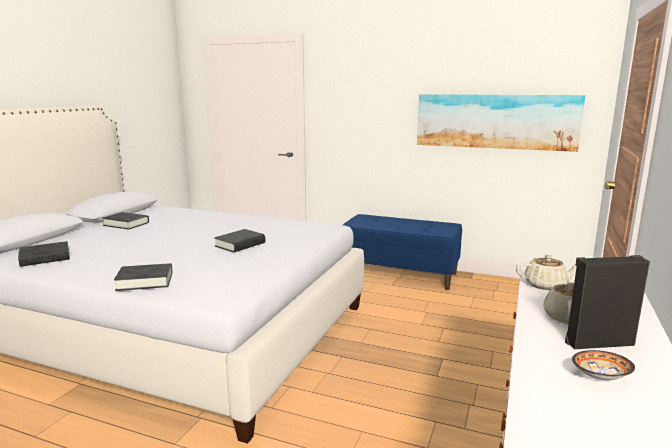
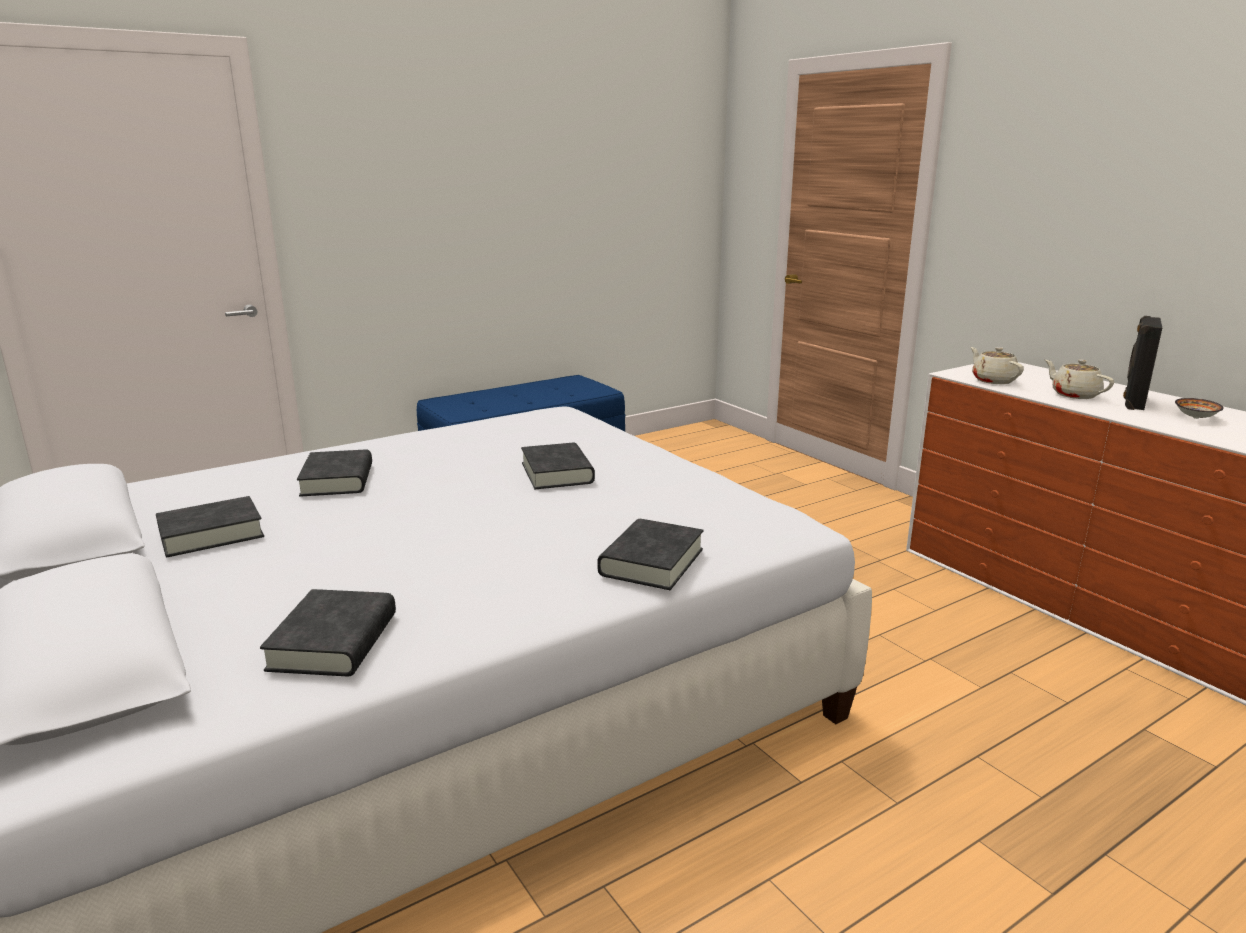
camera: 55 degrees left, 5 degrees up
picture [417,94,585,152] -> none
beige teapot [516,255,577,290] -> beige teapot turned 60 degrees counterclockwise [970,347,1024,384]
none -> black book [297,449,372,497]

